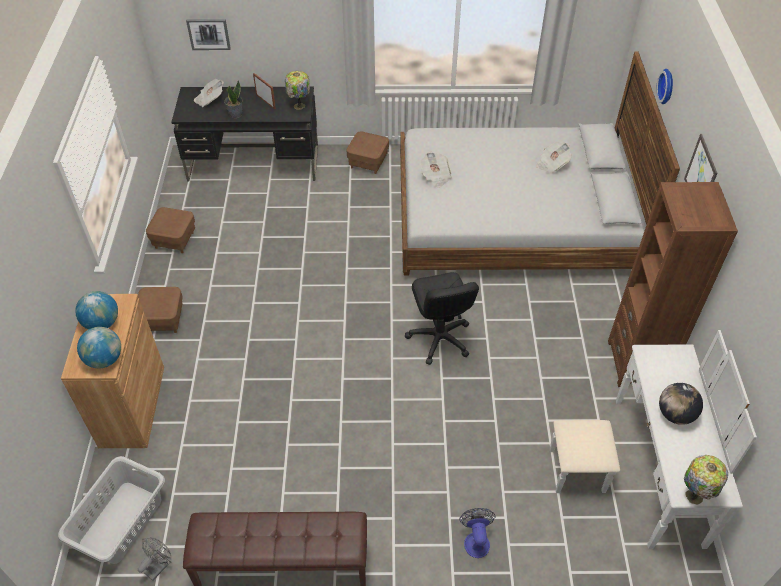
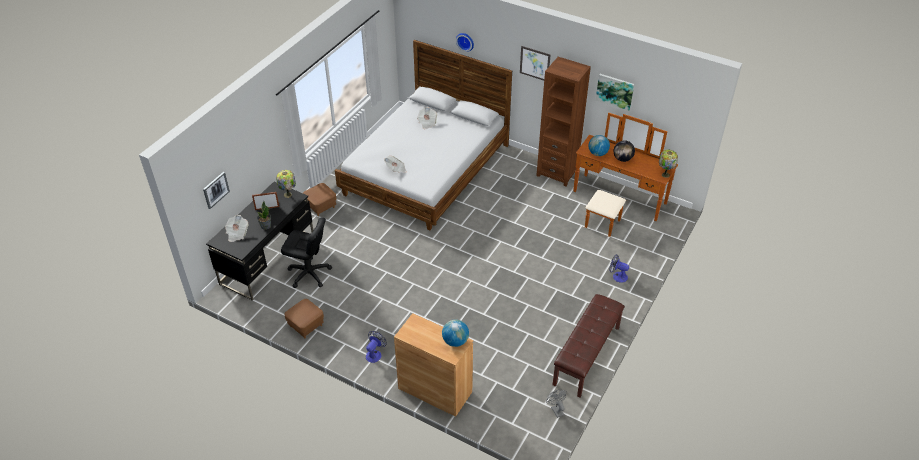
camera: 60 degrees left, 5 degrees down
grey laundry basket [58,456,165,564] -> none
globe [75,291,118,330] -> globe moved to [589,135,610,156]
brown ottoman [138,287,183,333] -> fan [366,331,387,363]
black office chair [405,272,479,365] -> black office chair moved to [281,217,332,288]
white dresser [550,330,757,549] -> brown dresser [573,113,678,237]
none -> picture [596,74,634,111]

